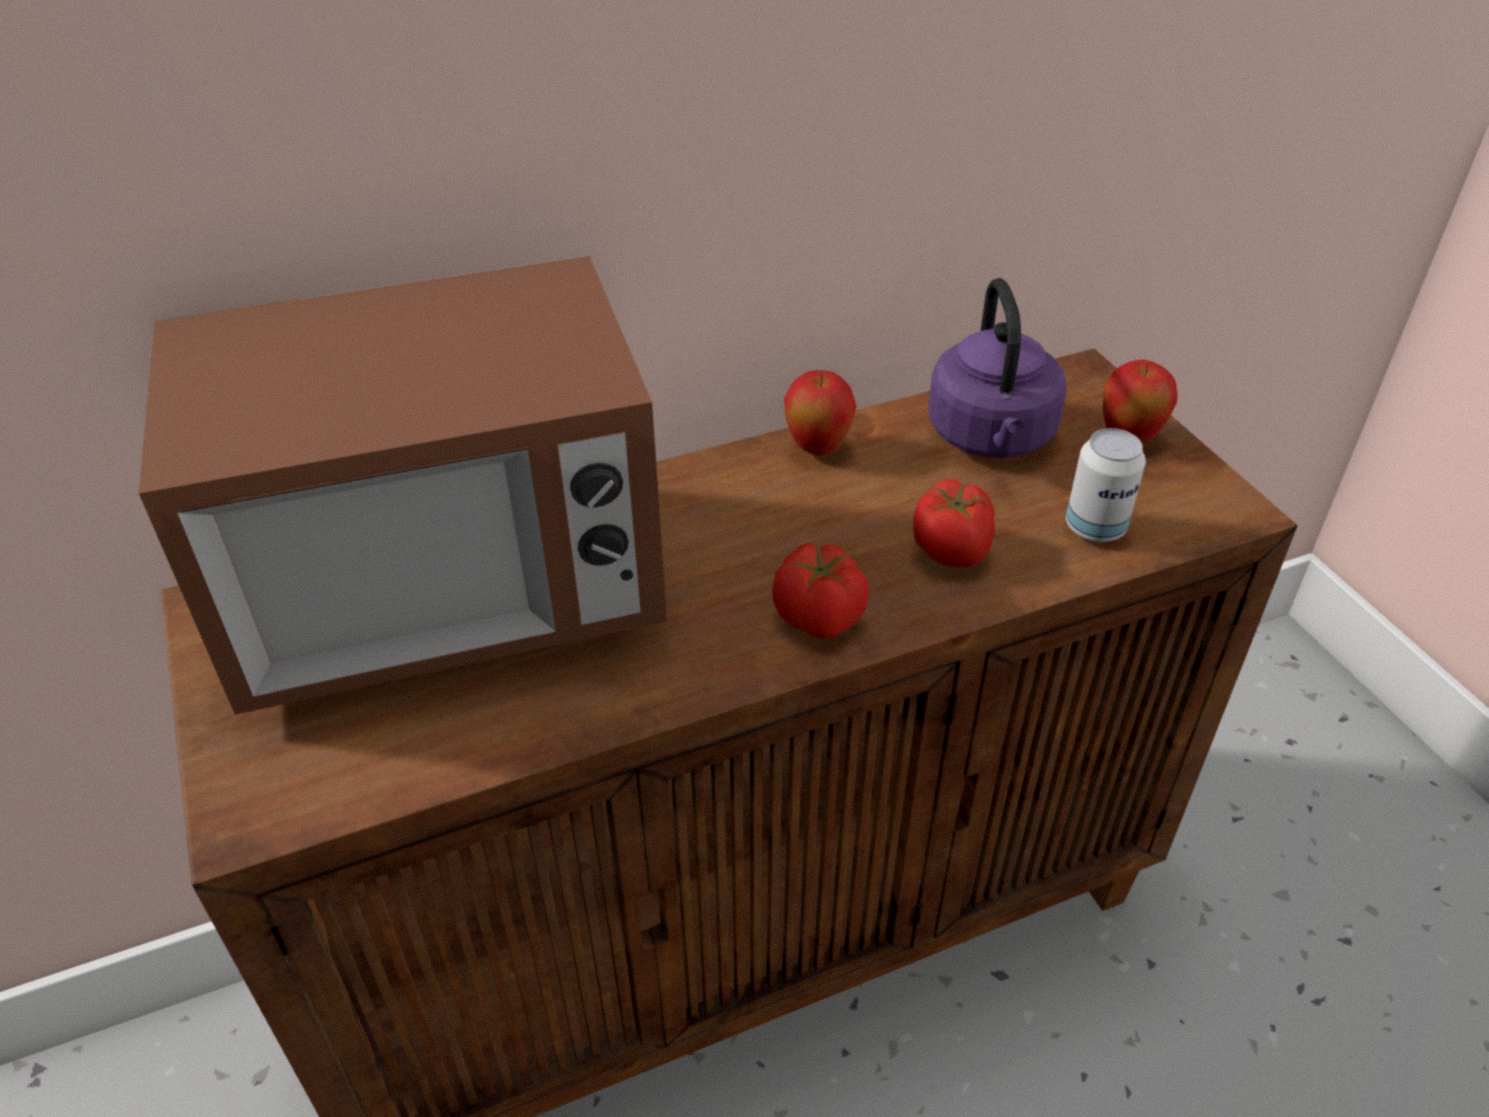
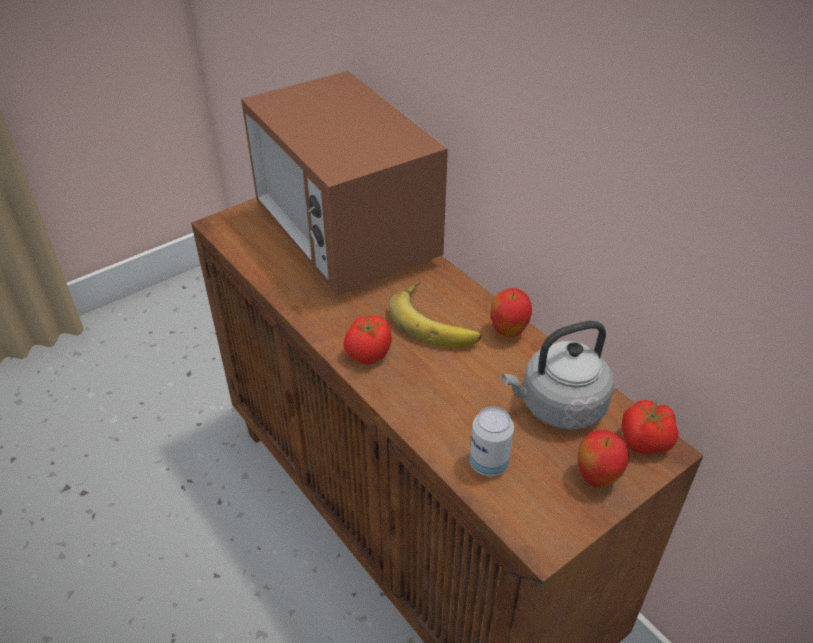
camera: 75 degrees right, 0 degrees up
tomato [913,479,995,567] -> tomato moved to [622,400,679,454]
purple kettle [928,278,1067,458] -> grey kettle [502,321,614,430]
none -> banana [389,281,481,348]

